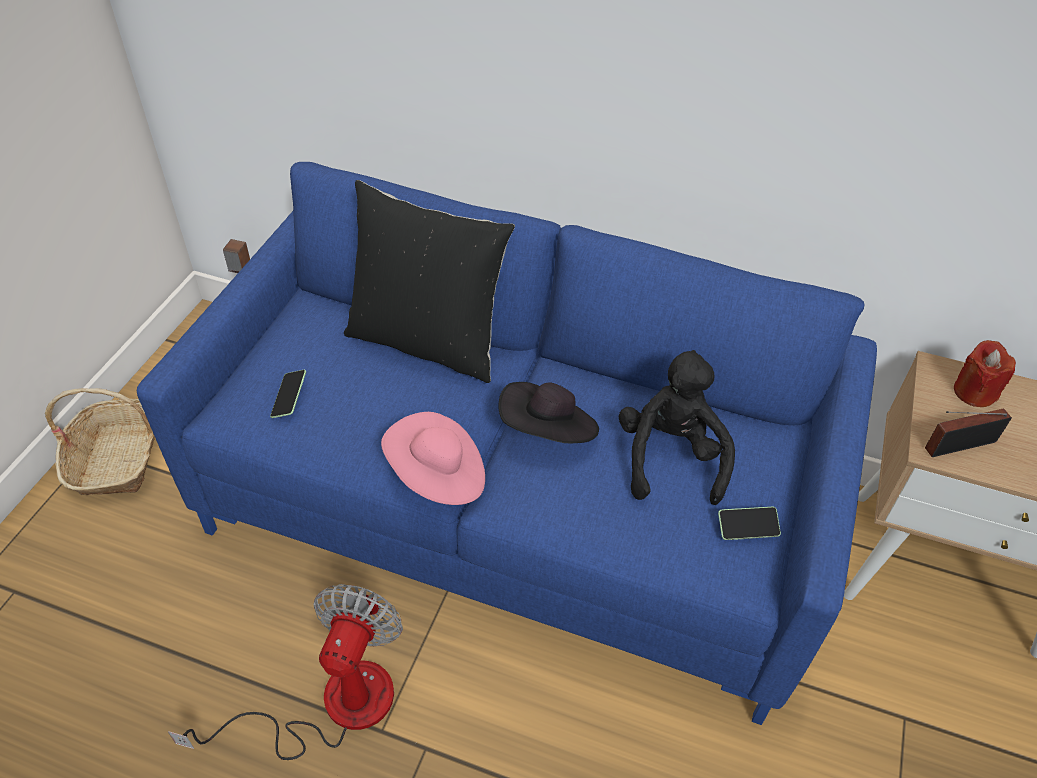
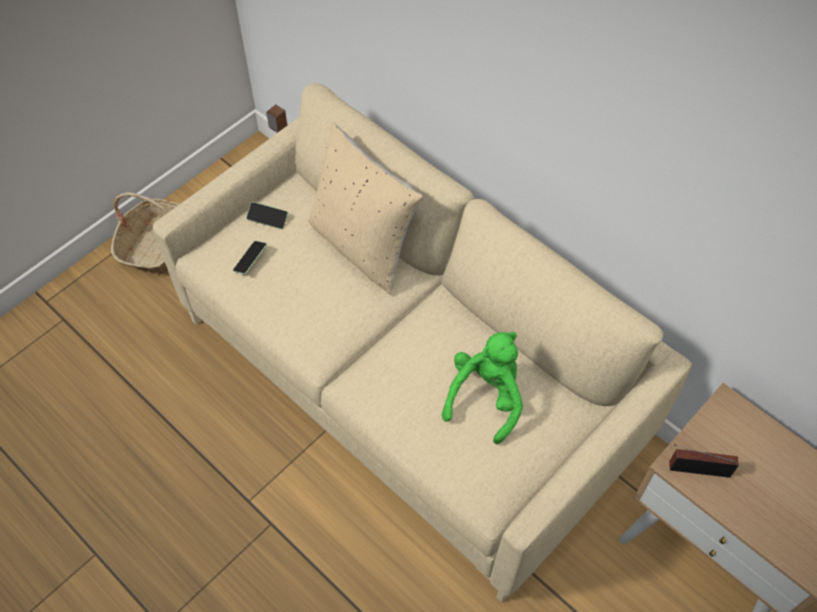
camera: 25 degrees right, 10 degrees up
blue sofa [137,162,877,725] -> beige sofa [153,83,692,602]
fan [168,584,403,760] -> none
black pillow [344,180,515,383] -> beige pillow [308,122,423,294]
pink hat [381,412,485,505] -> none
black hat [499,382,599,444] -> none
black plush toy [619,350,735,505] -> green plush toy [442,332,523,445]
phone [718,507,781,540] -> phone moved to [246,202,288,229]
red candle [954,340,1016,407] -> none

